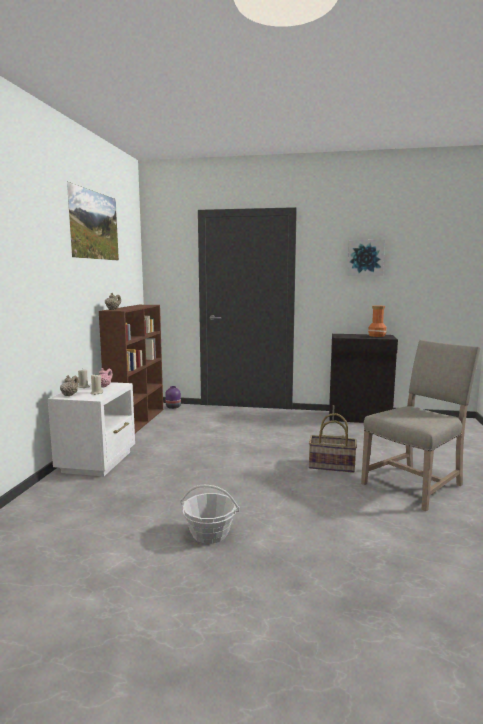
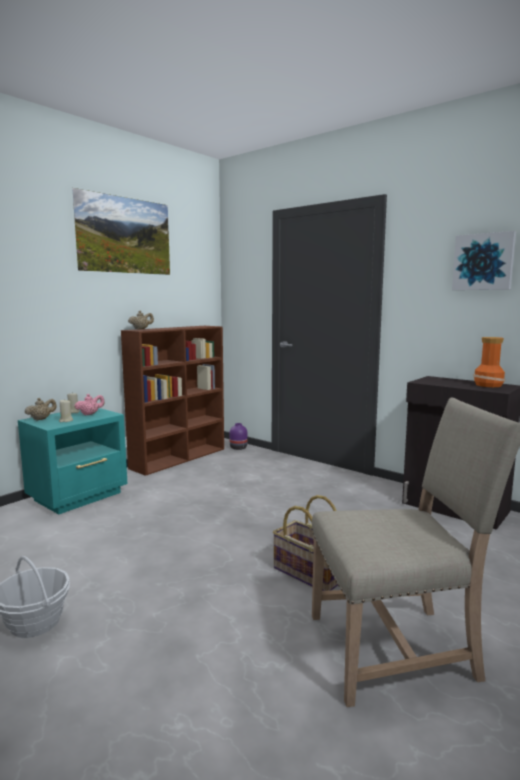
camera: 30 degrees right, 0 degrees up
white nightstand [48,381,135,476] -> turquoise nightstand [18,408,127,514]

